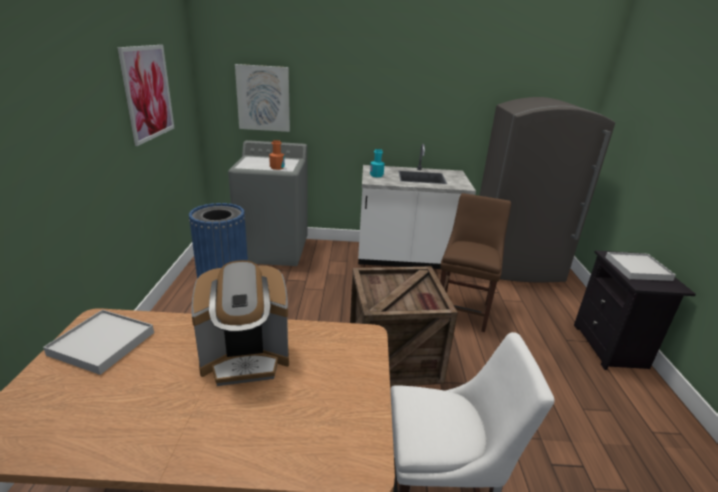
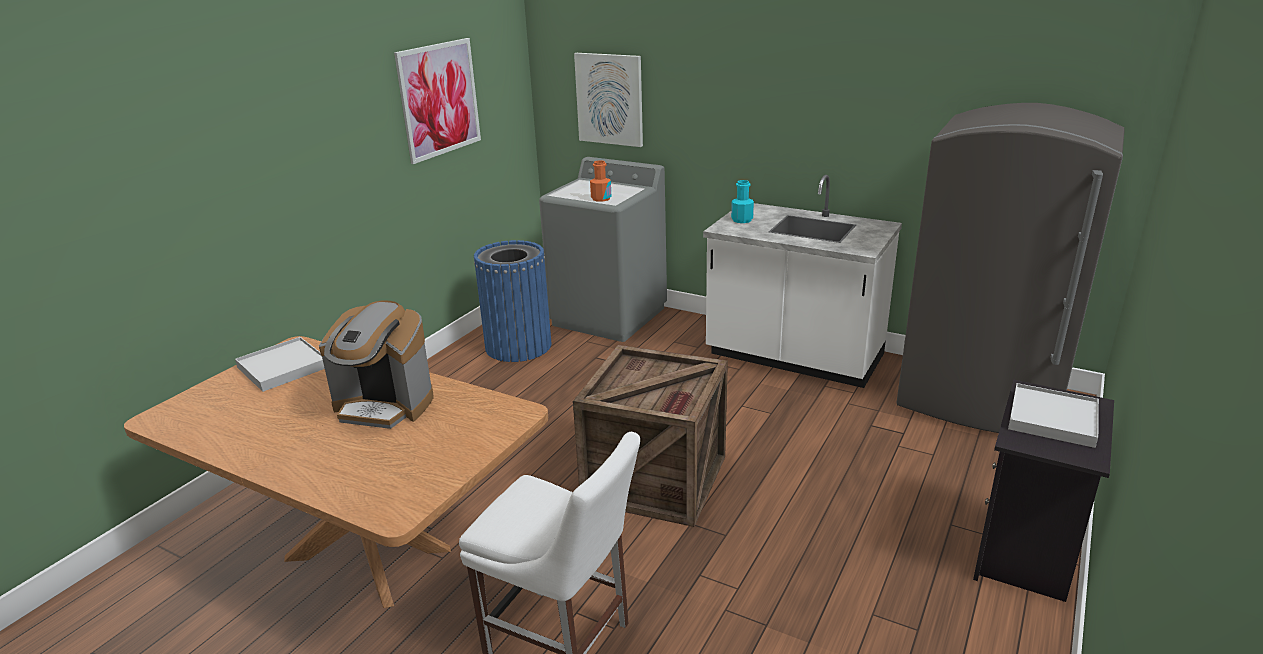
camera: 30 degrees right, 0 degrees up
brown chair [440,193,511,332] -> none

